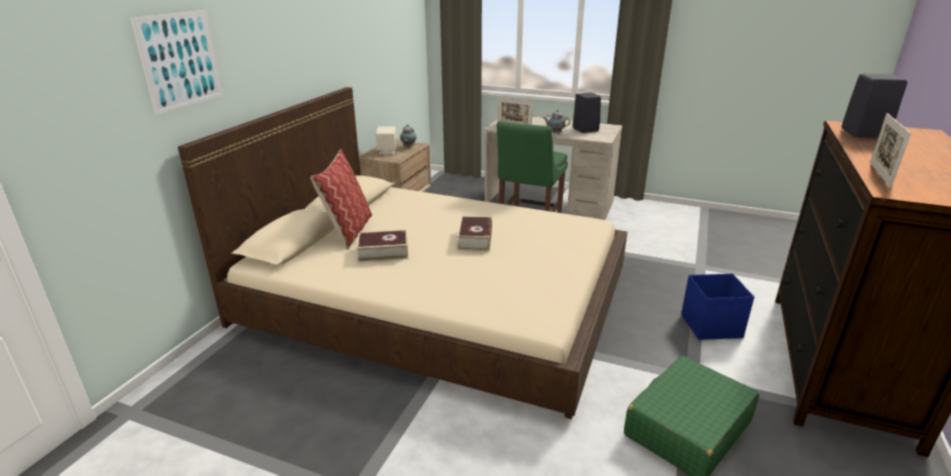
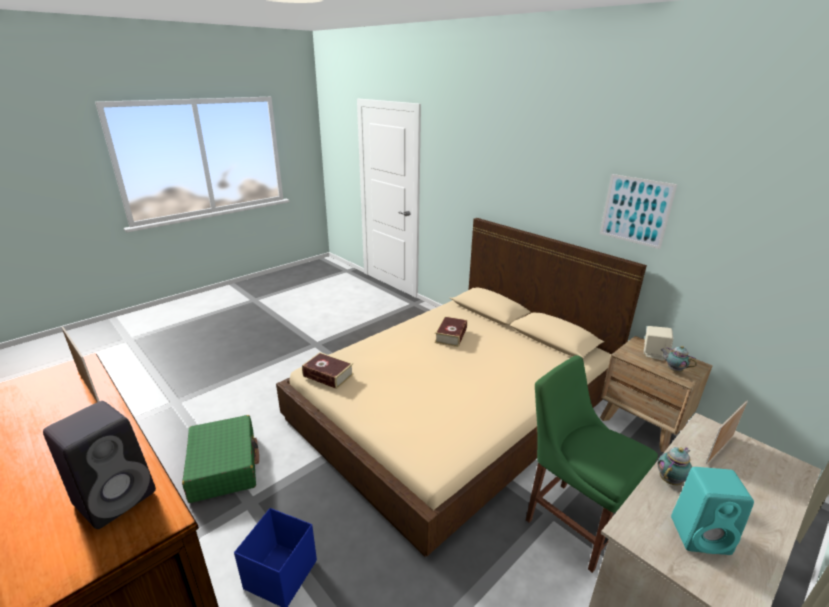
camera: 115 degrees right, 0 degrees up
picture [131,10,223,114] -> picture moved to [600,174,677,249]
pillow [310,149,372,250] -> none
book [457,216,492,251] -> book moved to [302,352,354,389]
black speaker [573,93,601,133] -> turquoise speaker [671,467,754,555]

